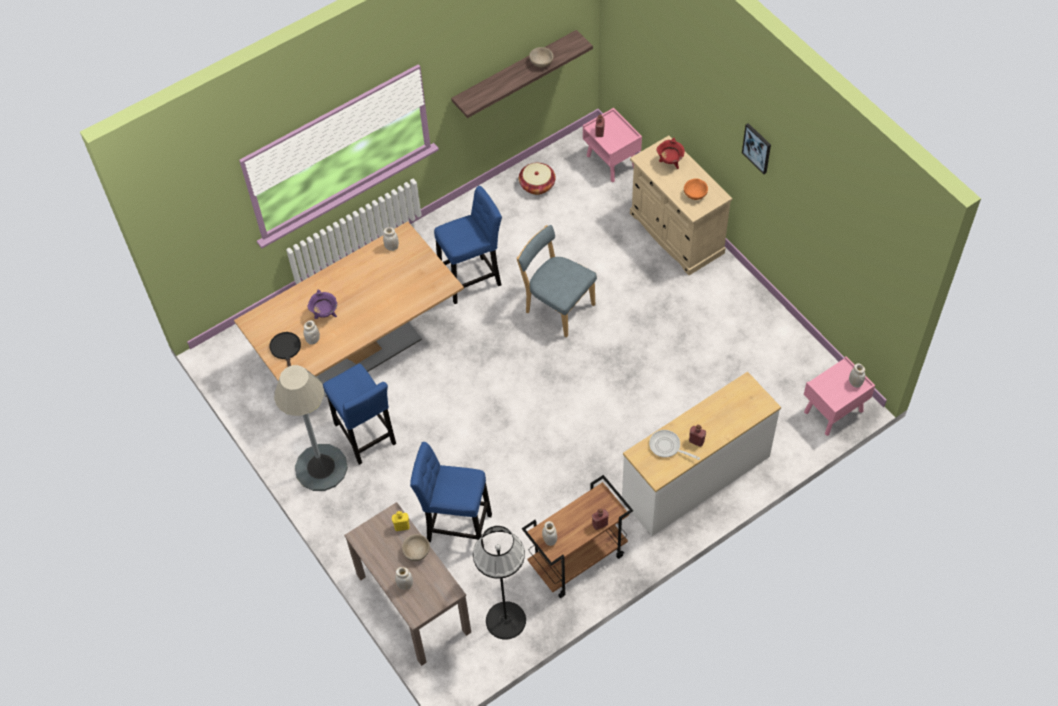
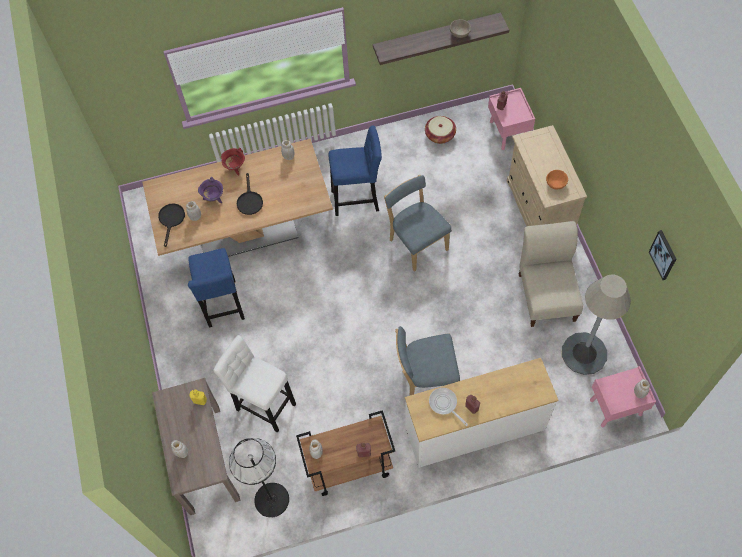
camera: 20 degrees right, 5 degrees up
grey floor lamp [274,365,348,491] -> grey floor lamp moved to [562,275,631,375]
beige bowl [402,534,430,561] -> none
blue stool [410,442,492,548] -> white stool [213,335,296,433]
red cooking pot [656,138,685,169] -> red cooking pot moved to [221,148,245,175]
picture [742,123,771,174] -> picture moved to [649,230,676,280]
none -> black frying pan [237,173,263,215]
none -> blue chair [395,326,460,396]
none -> beige chair [519,221,583,327]

